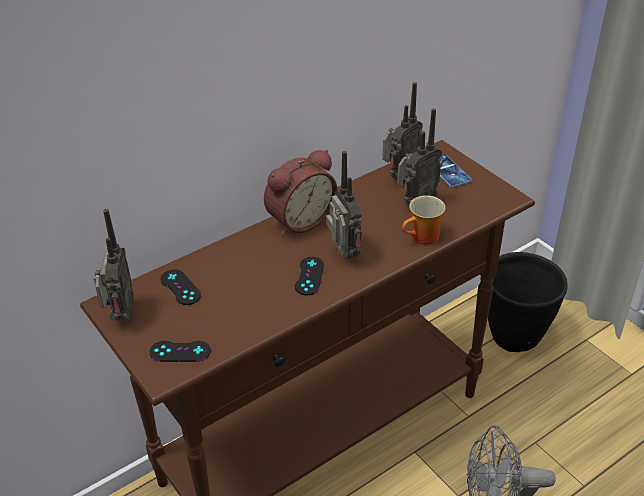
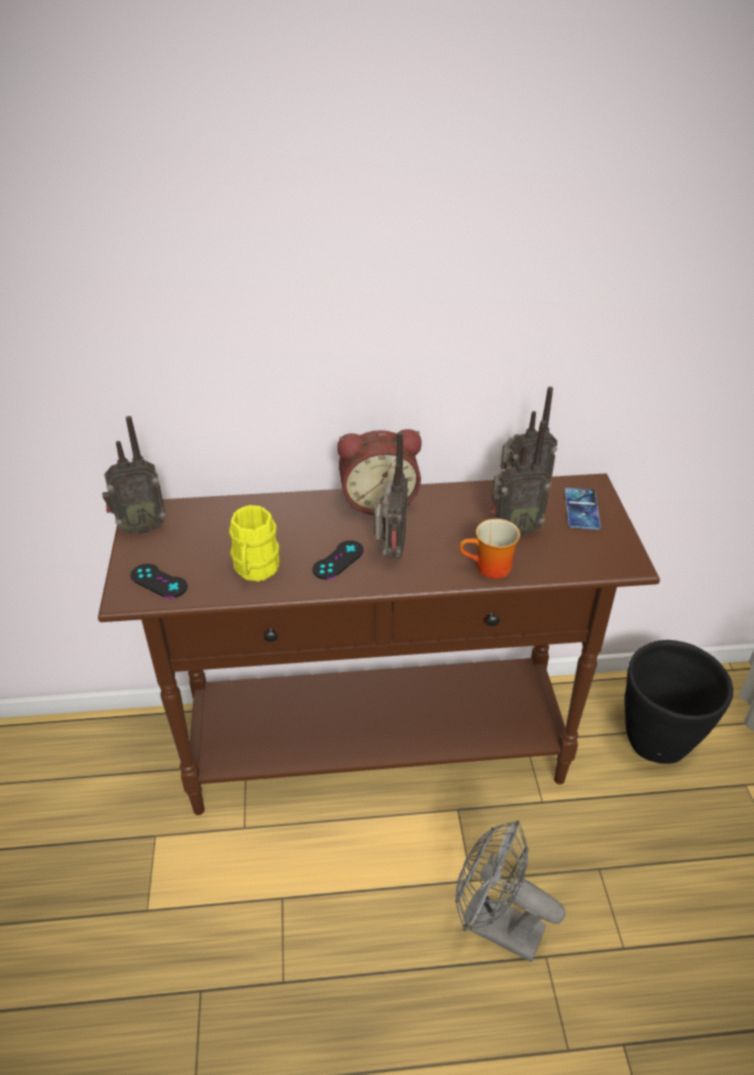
camera: 30 degrees right, 0 degrees up
radio [94,209,134,321] -> radio turned 45 degrees clockwise [102,416,166,534]
black game controller [160,270,201,305] -> none
none -> yellow mug [229,505,280,581]

